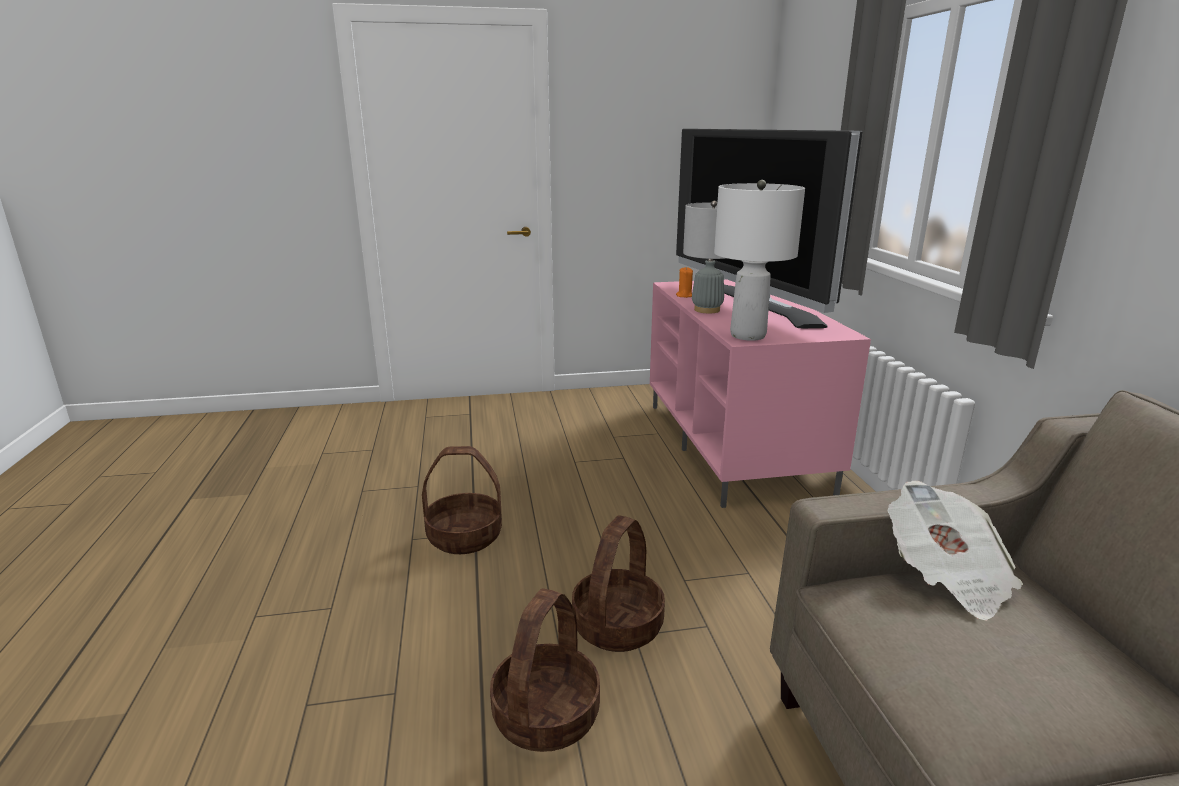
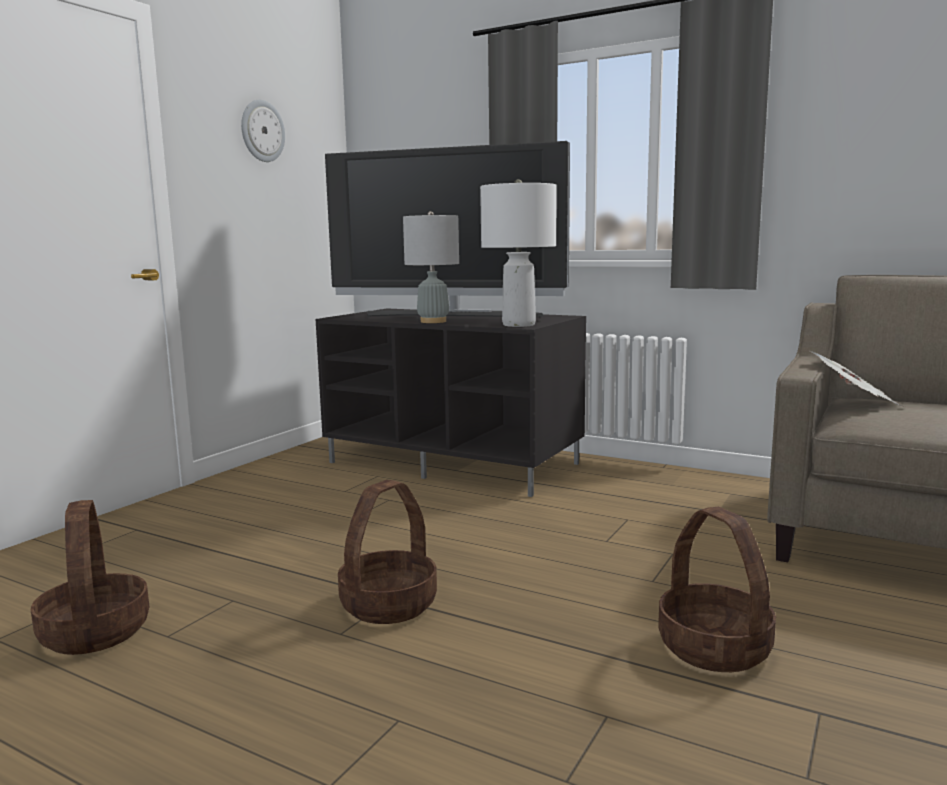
camera: 50 degrees left, 10 degrees down
basket [572,515,665,652] -> basket moved to [31,500,149,655]
pink tv stand [650,280,871,508] -> black tv stand [315,309,586,497]
orange candle [676,267,693,298] -> none
none -> wall clock [241,100,285,162]

